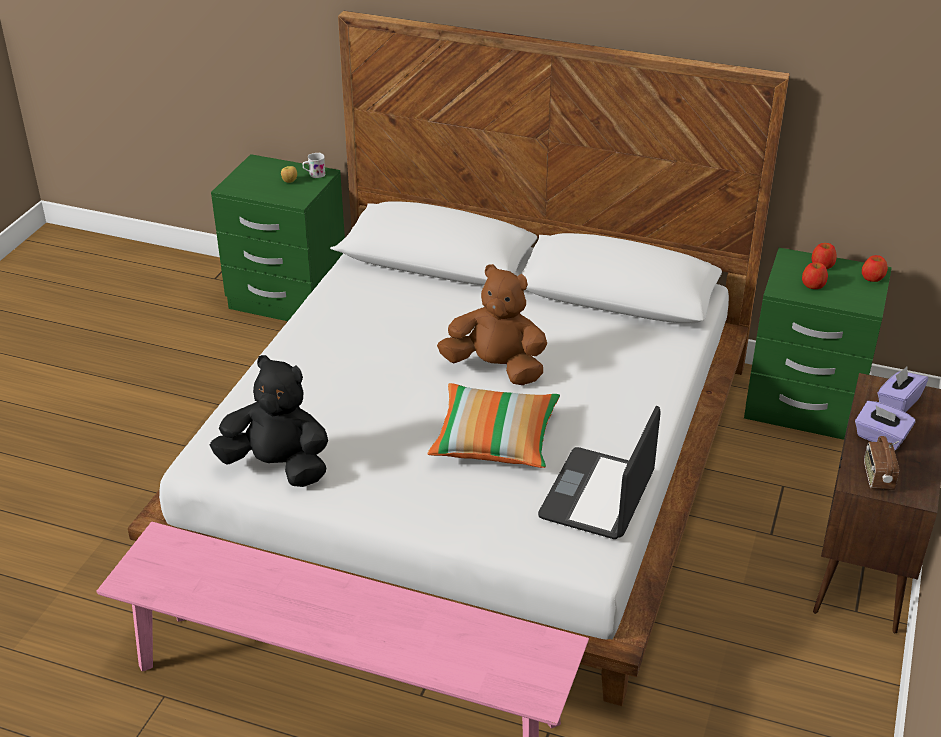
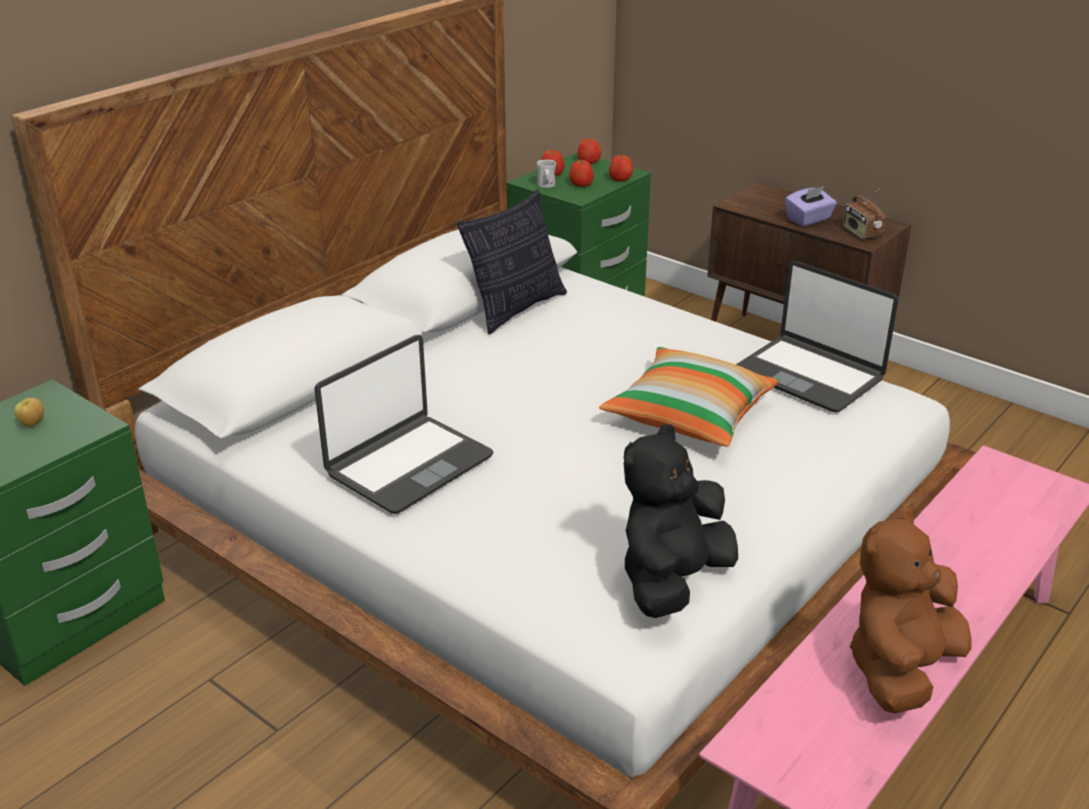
camera: 70 degrees left, 5 degrees down
white mug [303,153,325,178] -> white mug moved to [537,160,556,188]
brown plush toy [437,264,547,385] -> brown plush toy moved to [849,508,971,714]
radio [864,436,899,490] -> radio turned 45 degrees clockwise [843,189,885,240]
purple tissue box [877,366,928,413] -> none
none -> laptop [315,335,494,514]
none -> pillow [457,190,567,335]
none -> apple [609,155,633,181]

